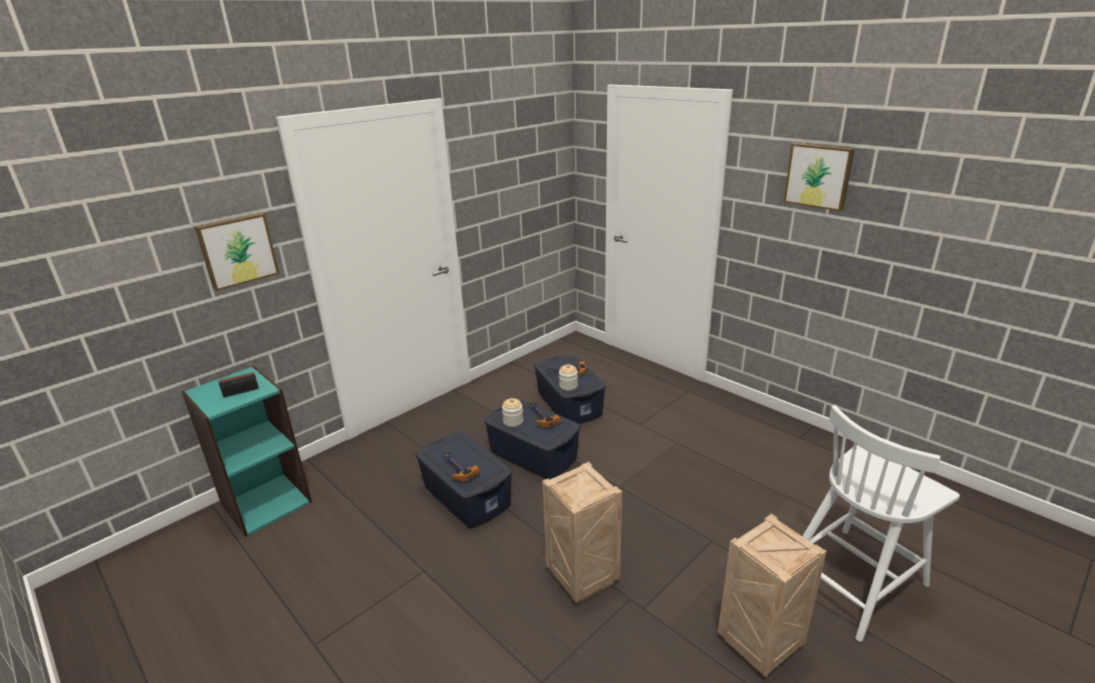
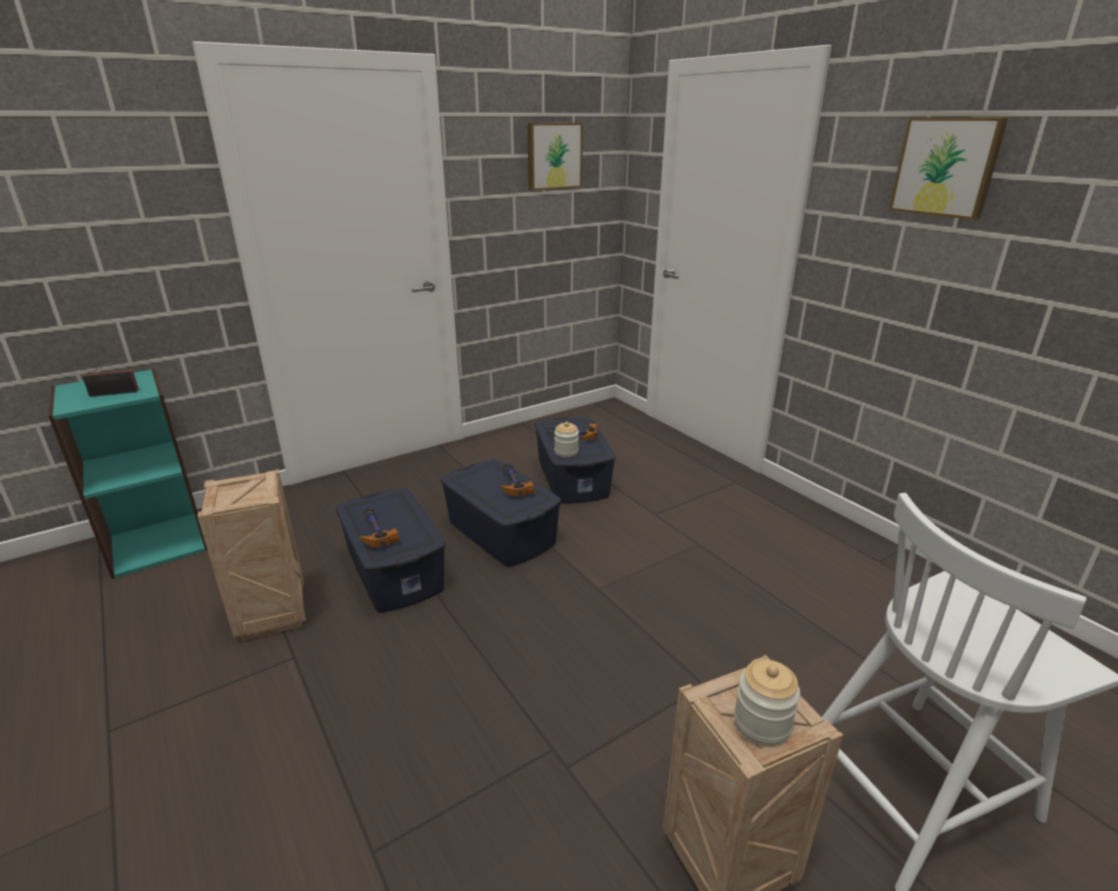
camera: 10 degrees right, 0 degrees up
picture [195,213,279,291] -> picture moved to [527,123,583,190]
jar [502,398,523,427] -> jar moved to [734,659,800,746]
crate [542,461,622,604] -> crate moved to [197,469,306,641]

